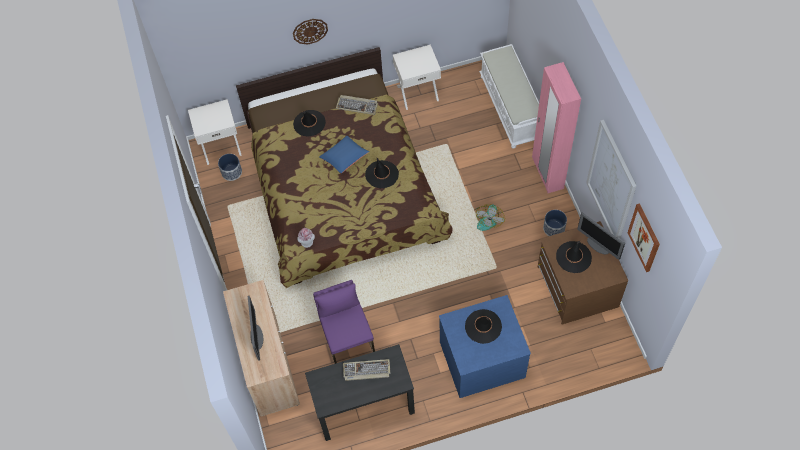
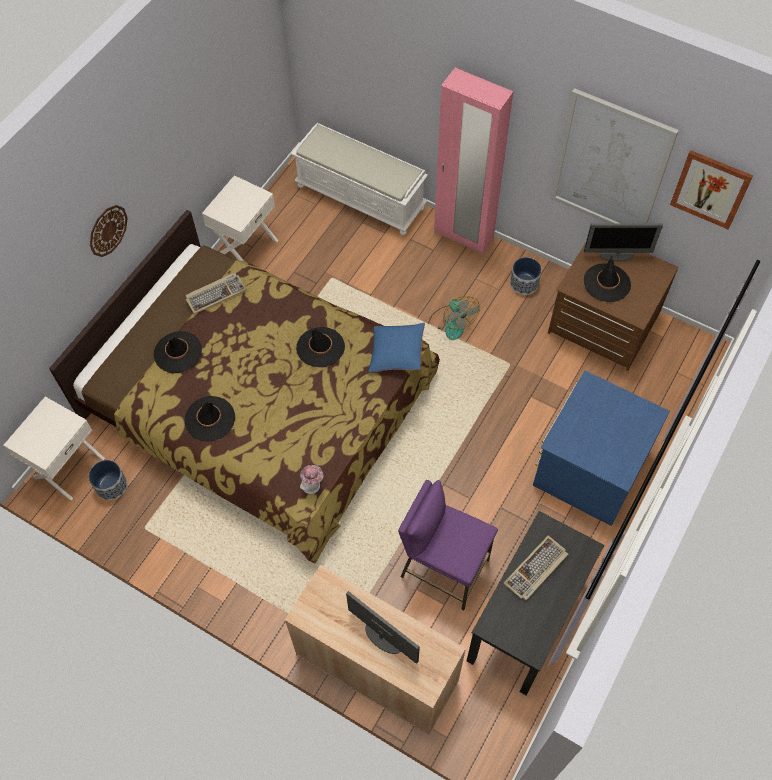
camera: 45 degrees left, 0 degrees up
blue pillow [319,136,369,173] -> blue pillow moved to [368,323,425,373]
black hat [465,309,502,344] -> black hat moved to [185,396,235,442]

